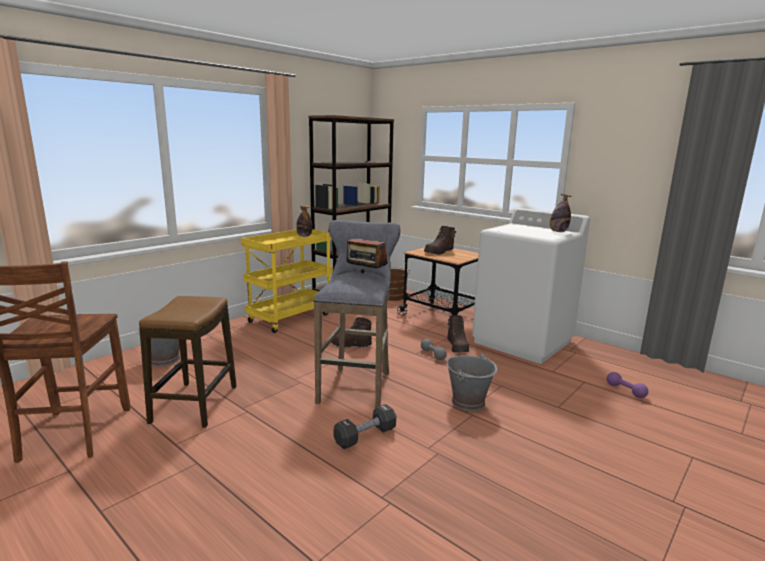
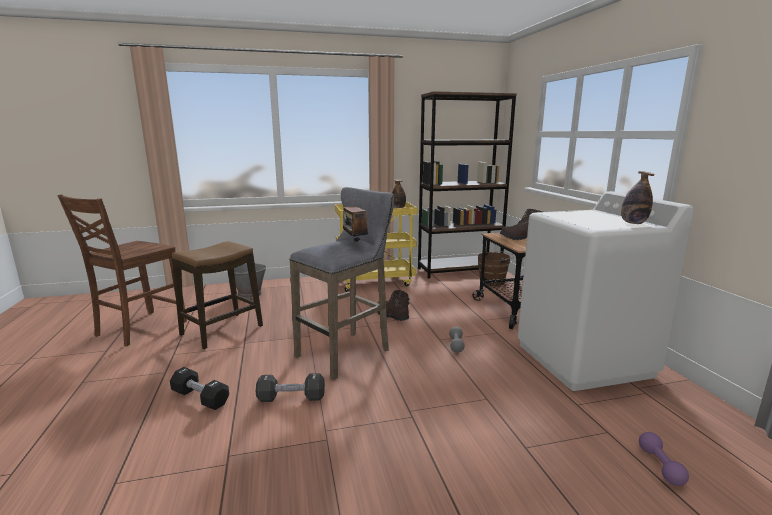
camera: 35 degrees right, 0 degrees up
brown boot [447,315,469,353] -> none
grey bucket [447,353,497,411] -> none
none -> black dumbbell [170,367,229,410]

